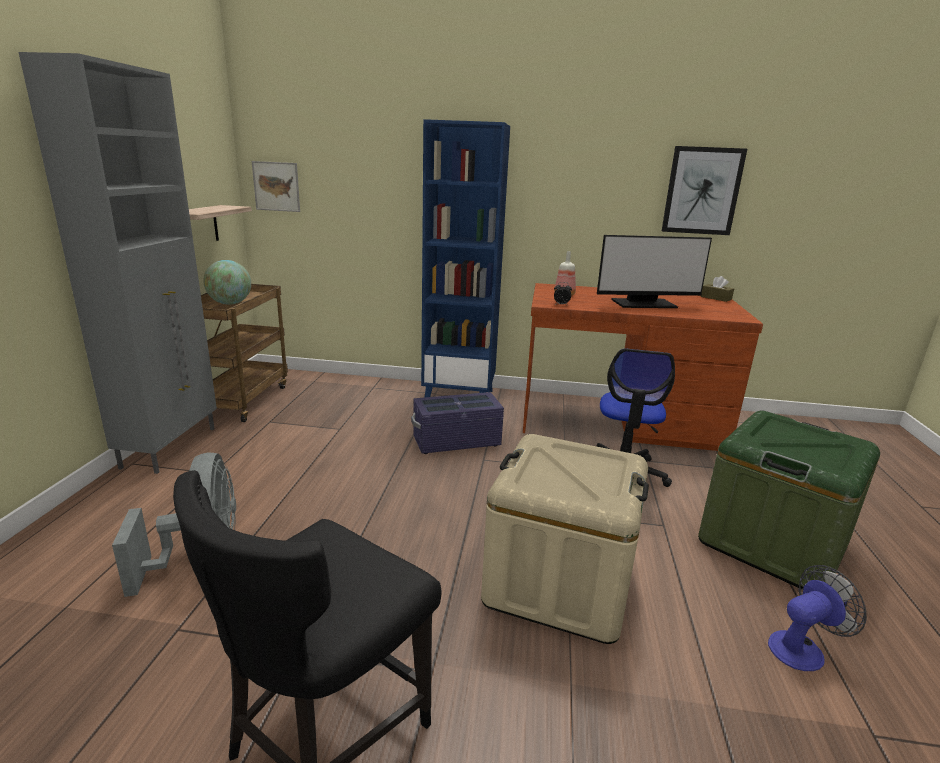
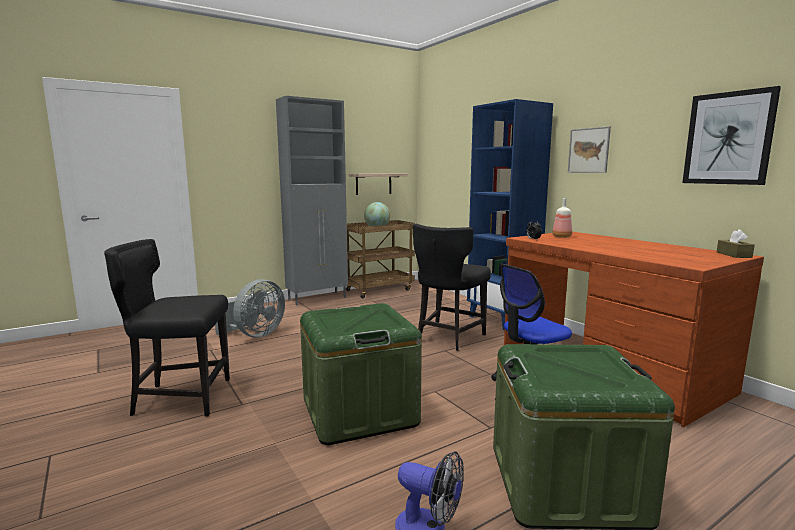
camera: 50 degrees right, 10 degrees down
picture [252,161,300,212] -> picture moved to [568,126,611,173]
purple storage box [411,392,504,454] -> black chair [413,224,491,351]
beige storage box [481,434,649,644] -> green storage box [300,303,422,445]
monitor [597,235,712,308] -> none

